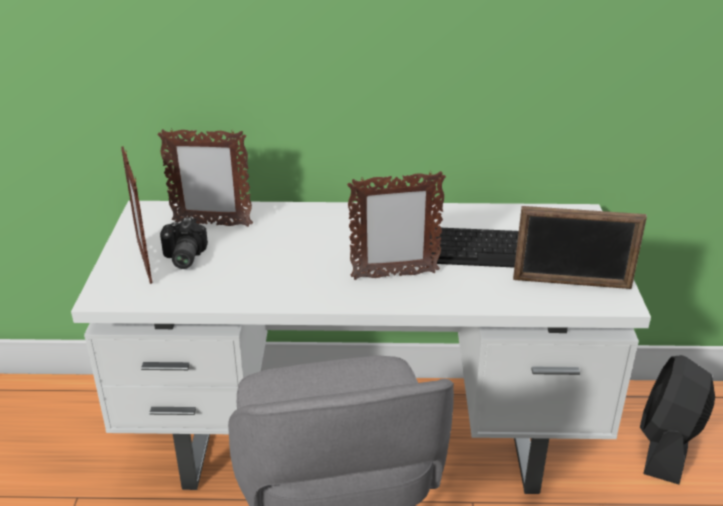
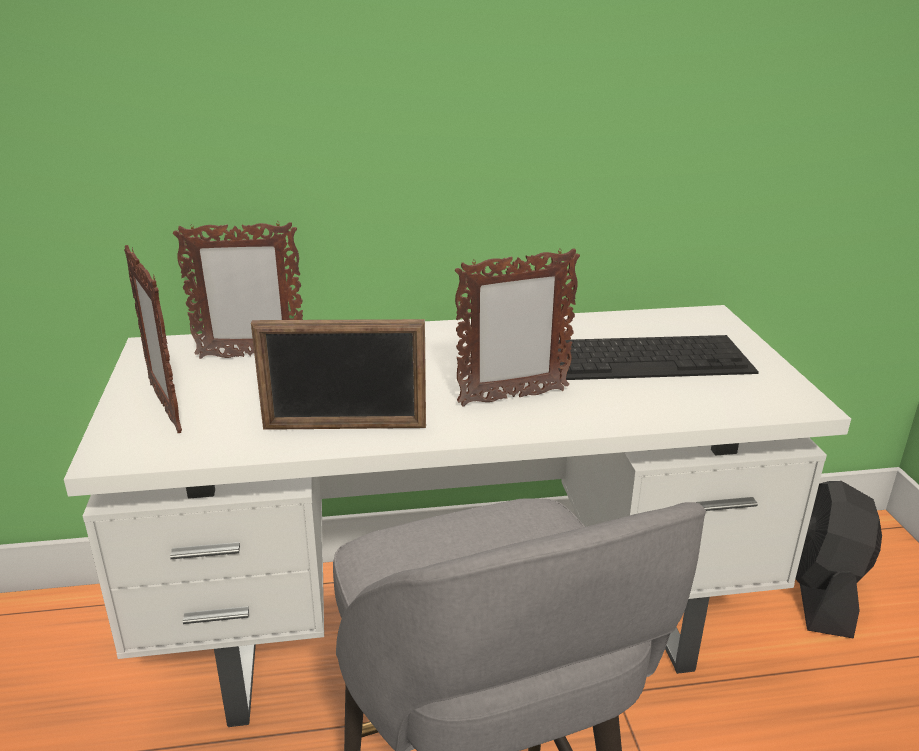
camera: 10 degrees left, 5 degrees down
camera [160,217,208,269] -> none
picture frame [513,206,647,289] -> picture frame moved to [251,319,426,430]

